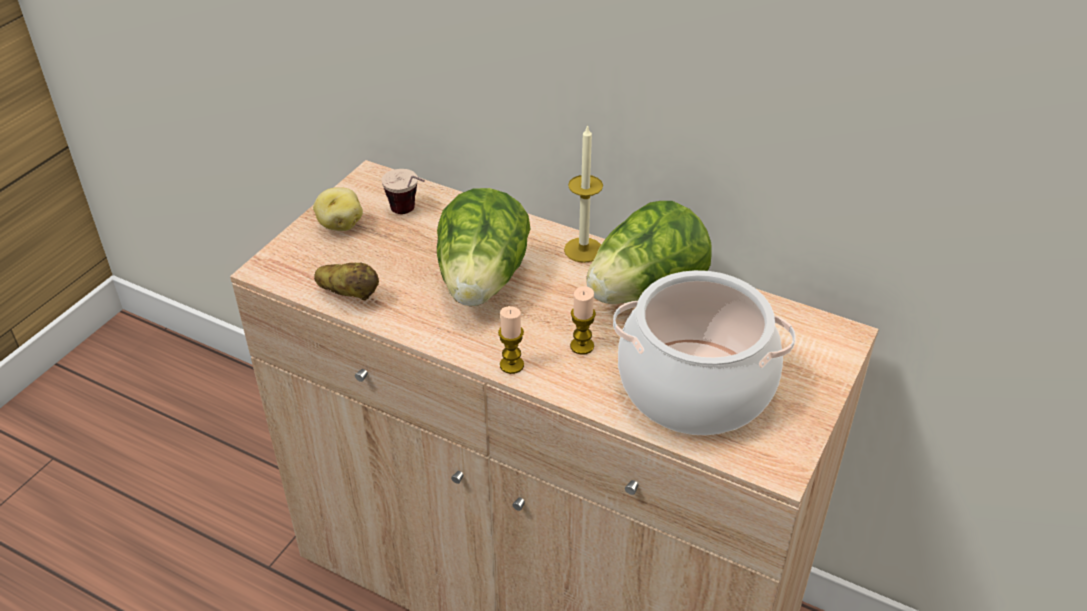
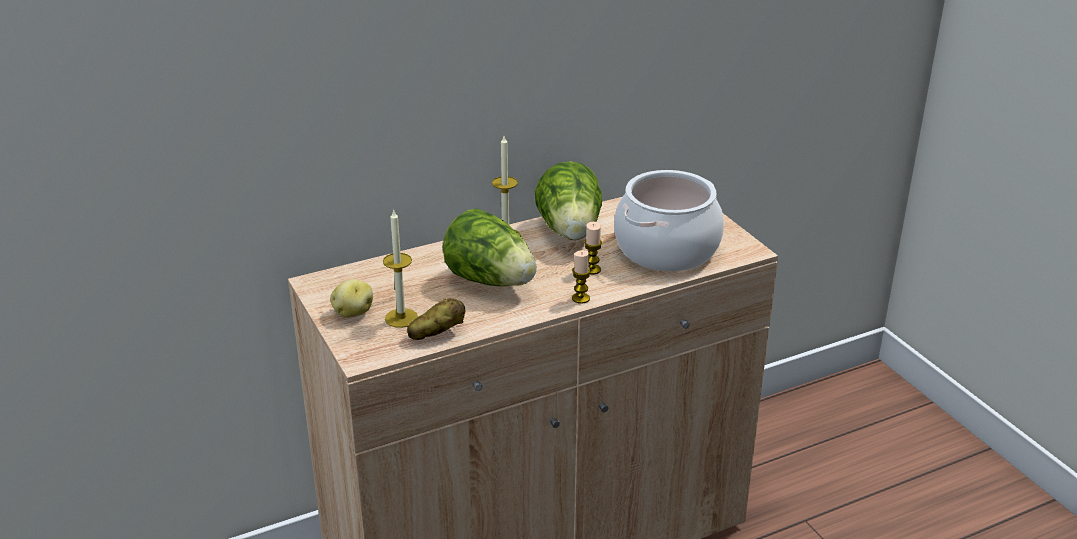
camera: 55 degrees left, 10 degrees down
cup [381,169,425,214] -> none
none -> candle [383,209,418,328]

